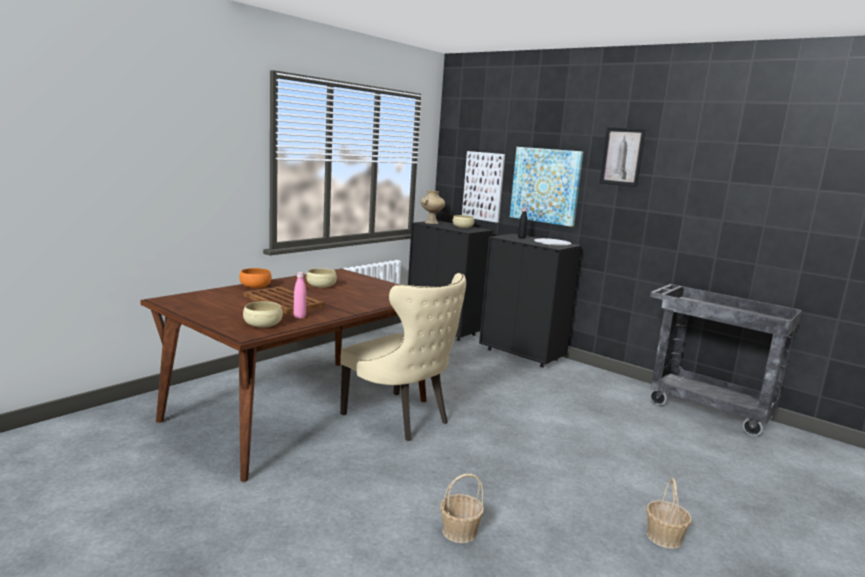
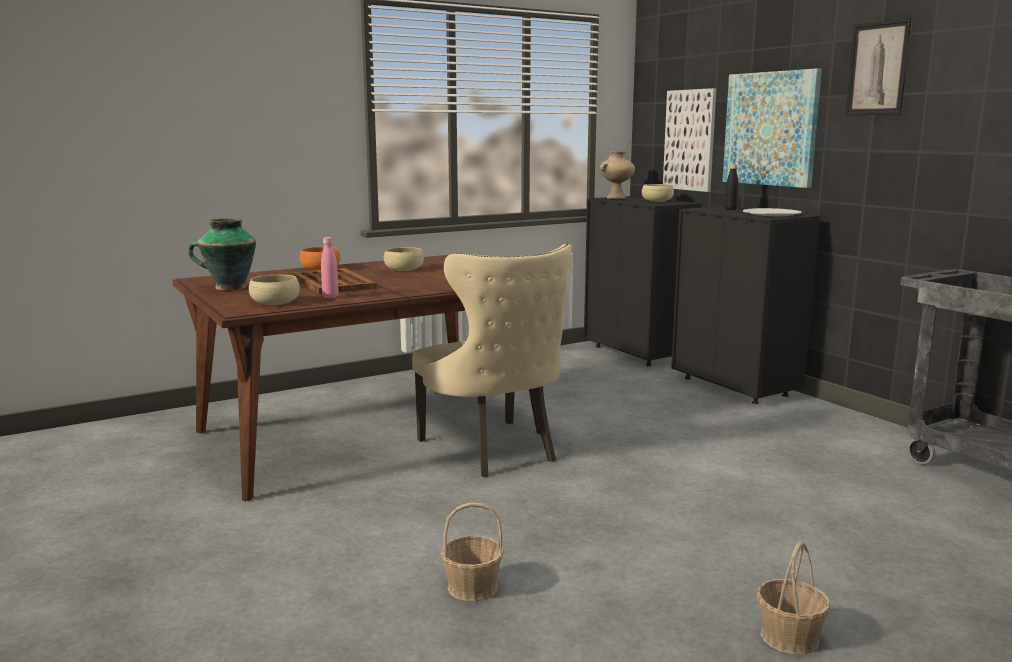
camera: 20 degrees right, 0 degrees up
none -> vase [188,218,256,290]

